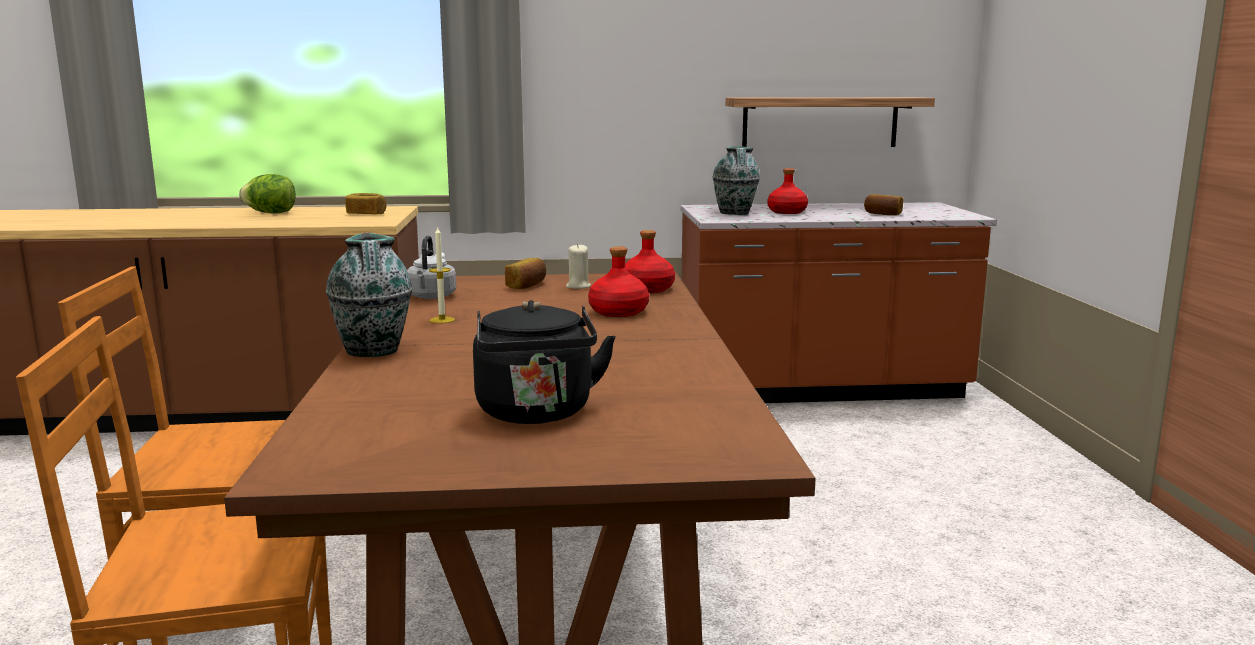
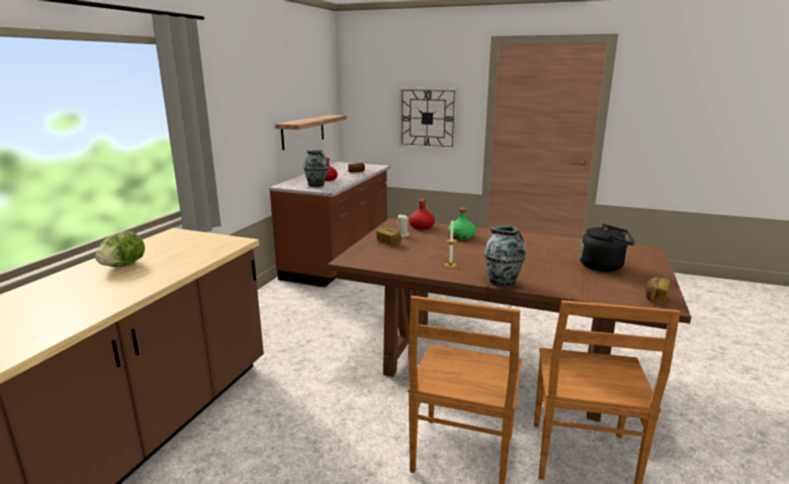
camera: 65 degrees left, 5 degrees up
bread [345,193,386,214] -> bread moved to [645,277,670,303]
grey kettle [407,235,456,299] -> none
red bottle [588,246,649,317] -> green bottle [448,208,476,240]
none -> wall clock [399,88,457,150]

